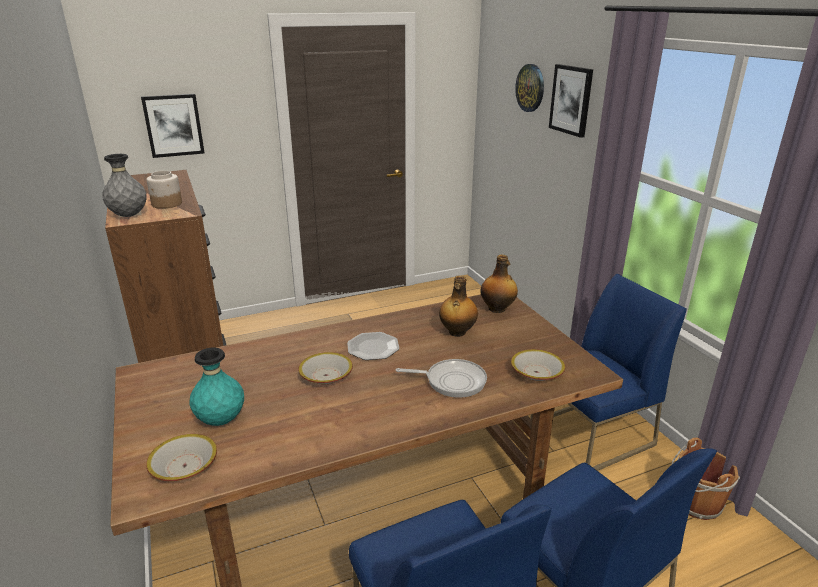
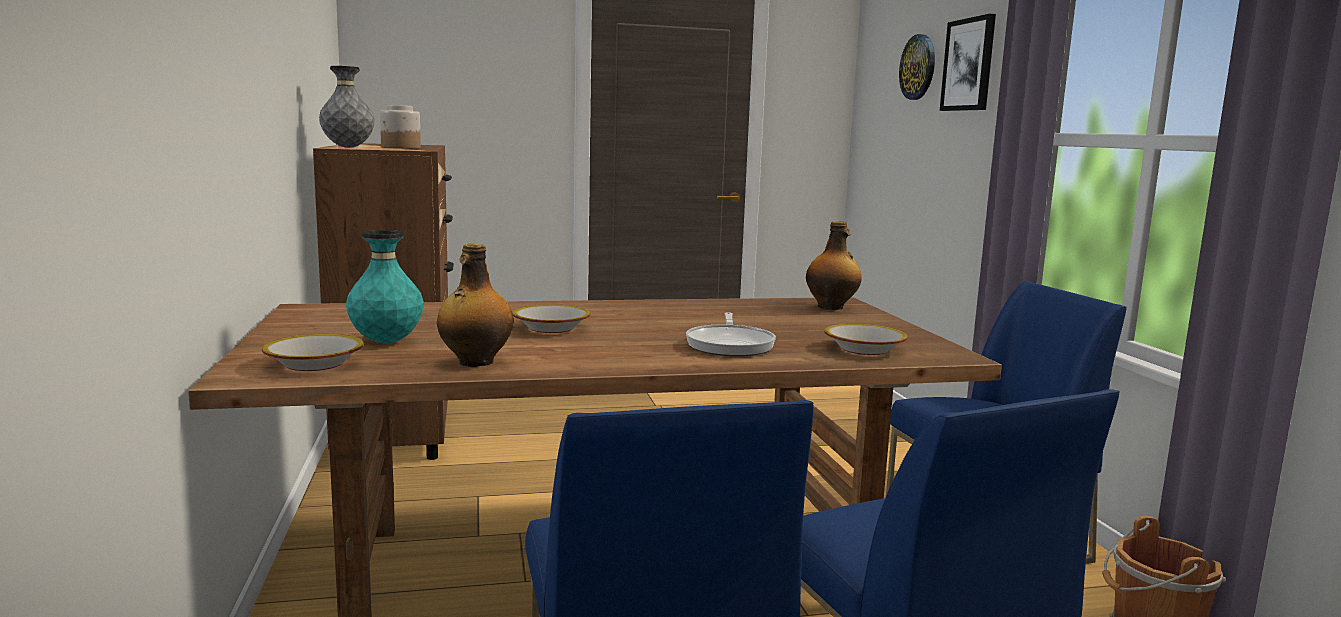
camera: 10 degrees right, 15 degrees down
picture [141,94,205,158] -> none
plate [347,332,400,360] -> none
frying pan [396,359,487,398] -> frying pan turned 75 degrees clockwise [686,312,776,357]
bottle [439,276,478,337] -> bottle moved to [437,244,514,367]

